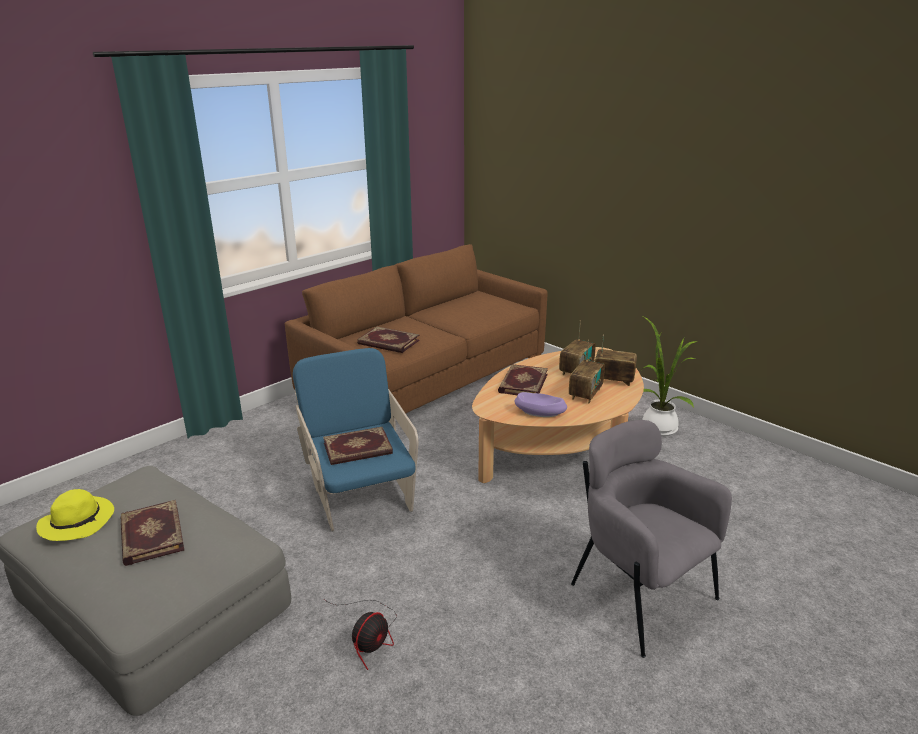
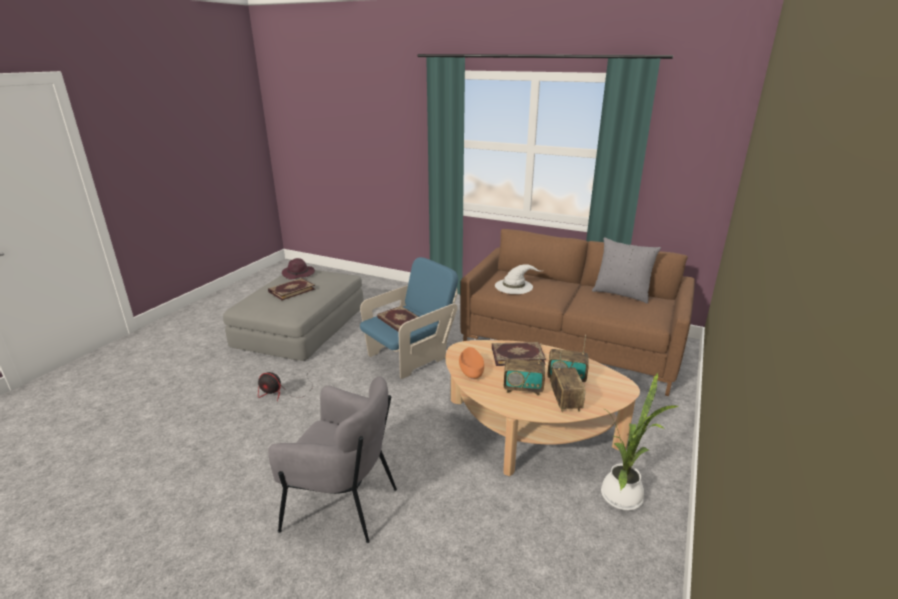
camera: 70 degrees right, 0 degrees up
yellow hat [36,489,114,541] -> purple hat [282,258,315,280]
book [357,326,420,353] -> white hat [495,264,541,294]
purple bowl [515,392,567,417] -> orange bowl [459,347,484,379]
grey armchair [571,420,732,658] -> grey armchair turned 75 degrees clockwise [268,376,397,543]
none -> grey pillow [592,237,661,303]

